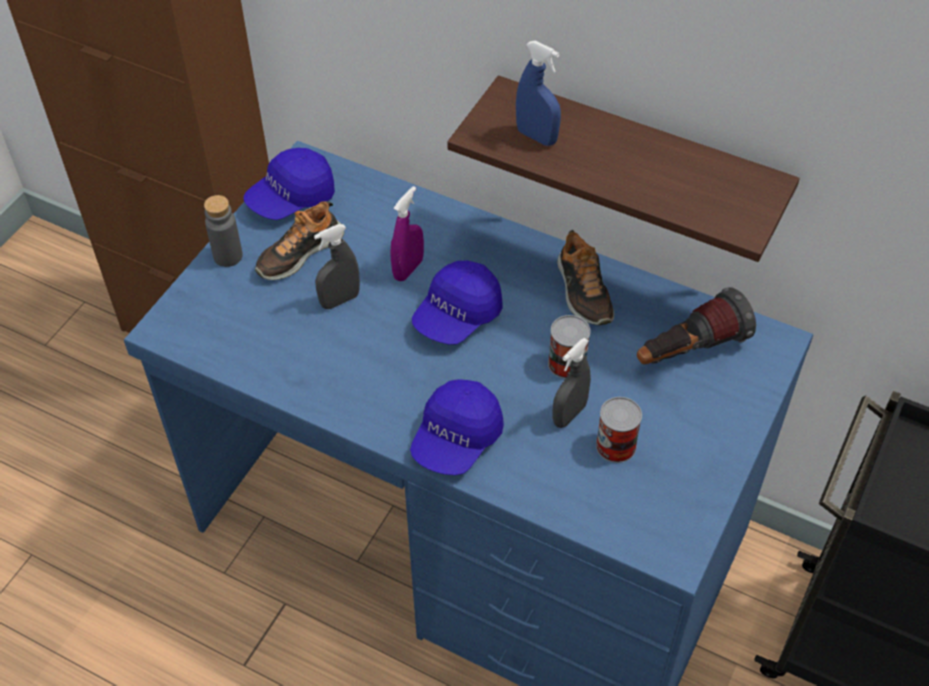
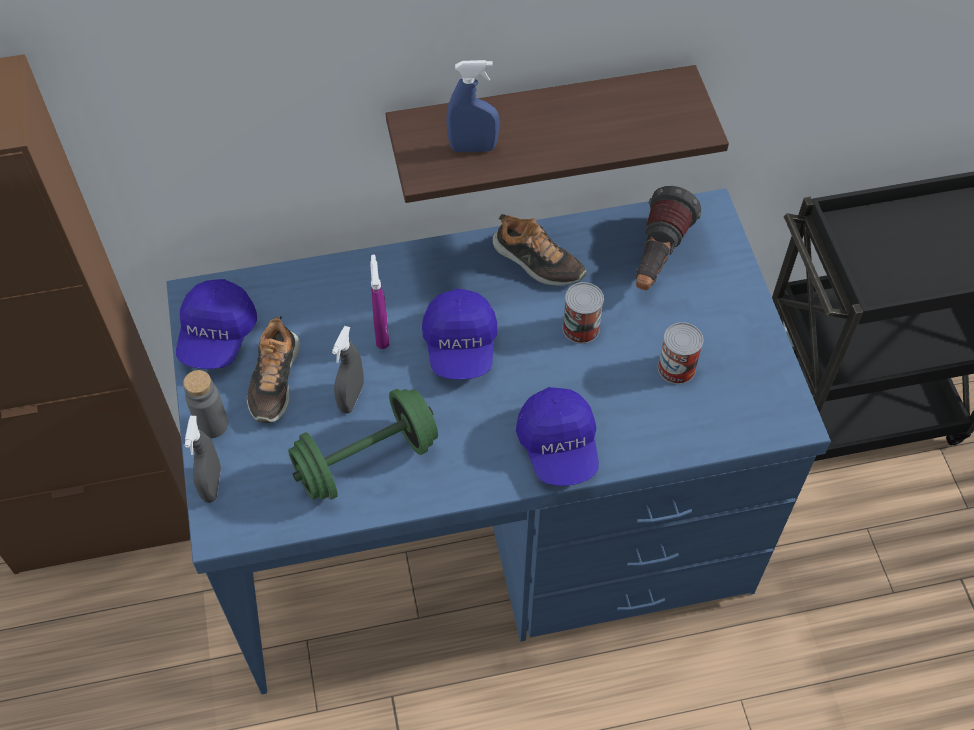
camera: 40 degrees left, 5 degrees up
grey spray bottle [552,338,591,428] -> grey spray bottle moved to [185,416,221,503]
none -> green dumbbell [288,389,438,500]

